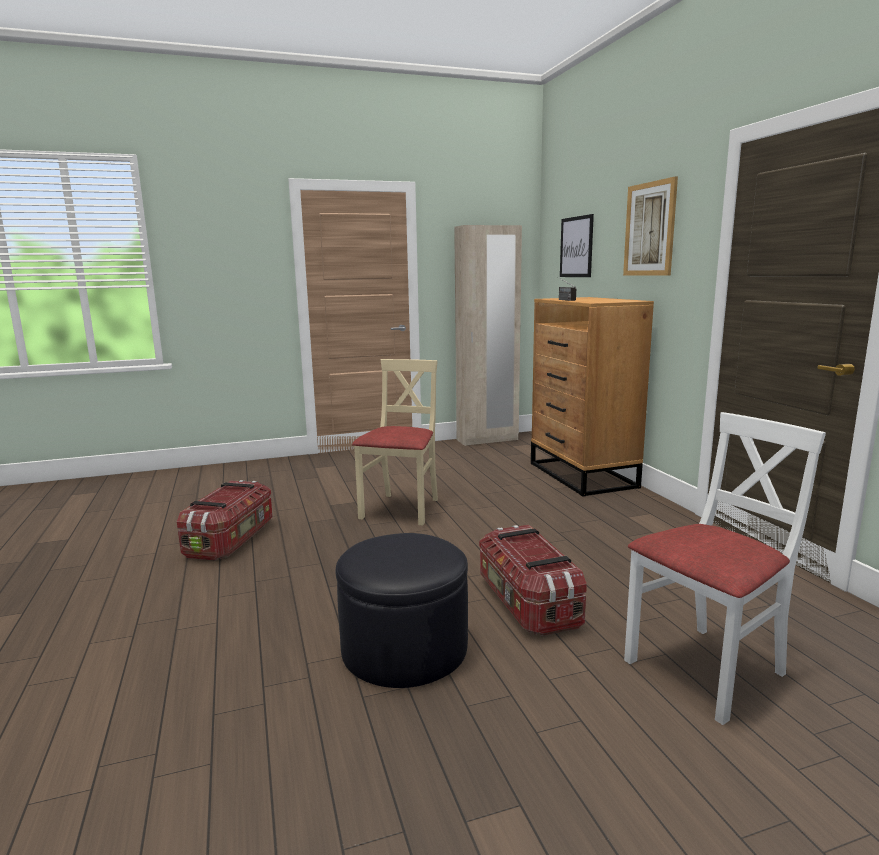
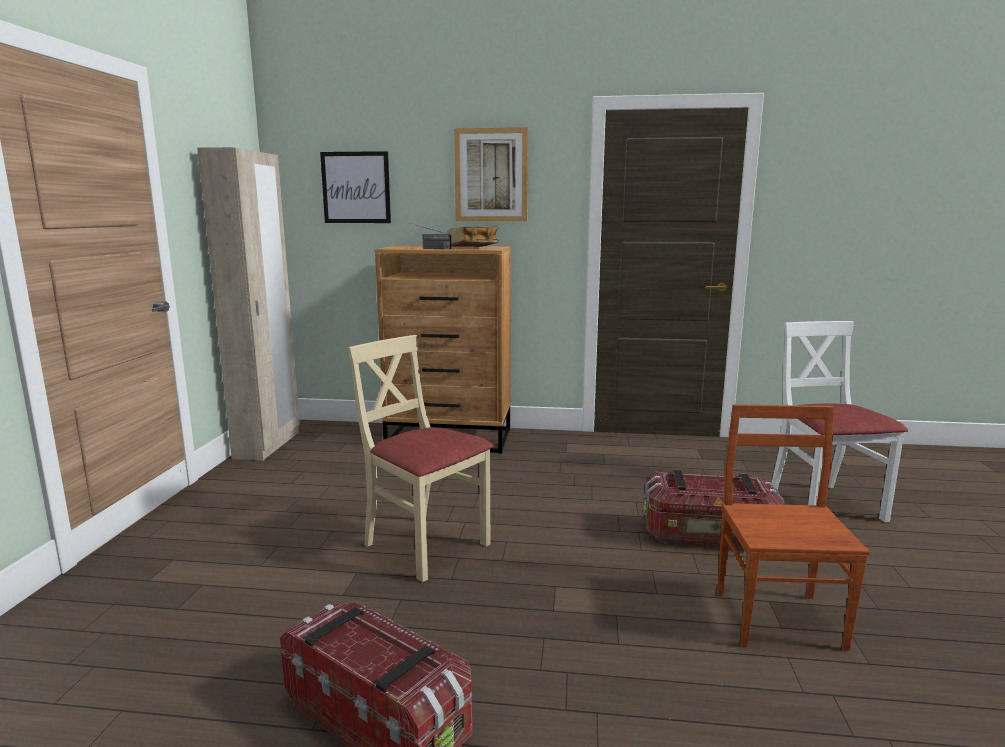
camera: 65 degrees left, 0 degrees up
black ottoman [336,533,468,688] -> brown chair [717,404,870,651]
none -> book [447,226,499,247]

